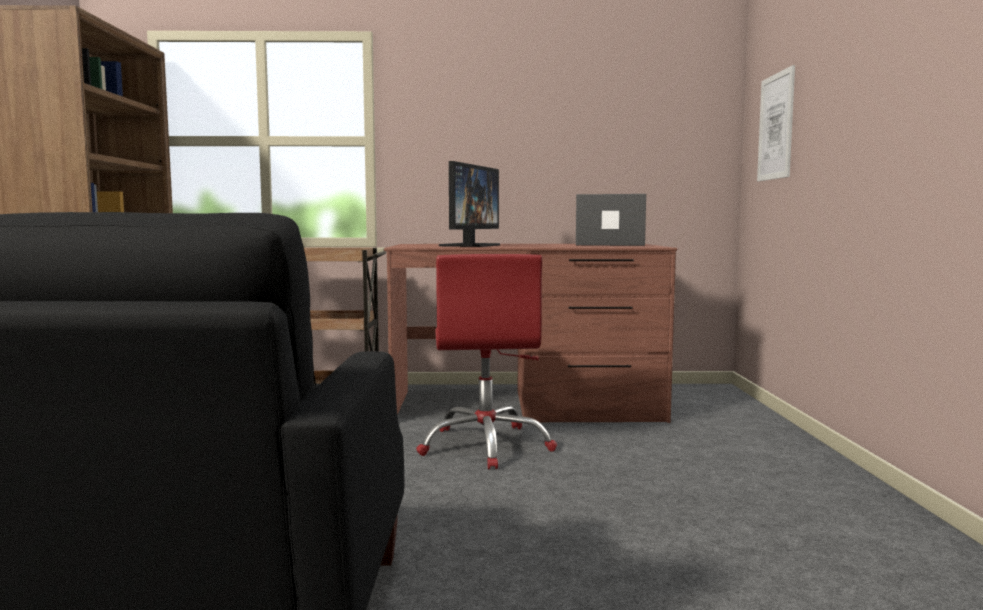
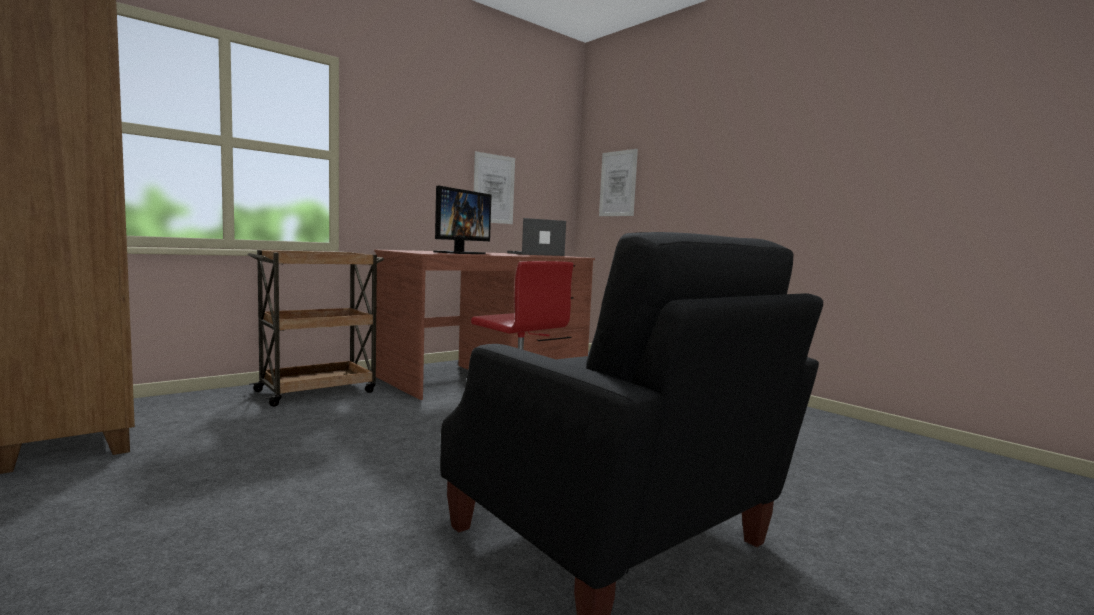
camera: 40 degrees left, 0 degrees up
monitor [439,161,500,247] -> monitor turned 45 degrees clockwise [433,186,492,254]
none -> picture [474,151,515,224]

